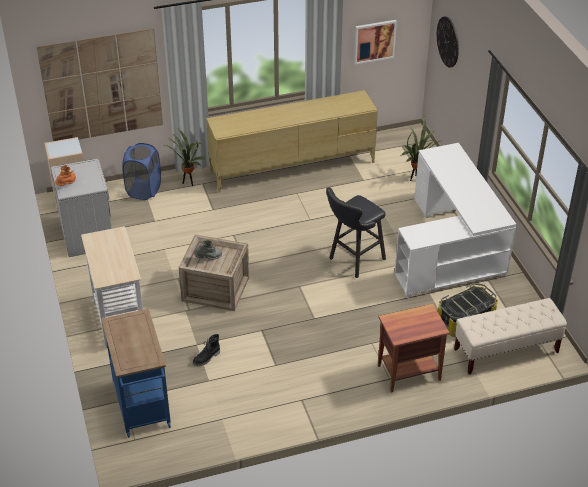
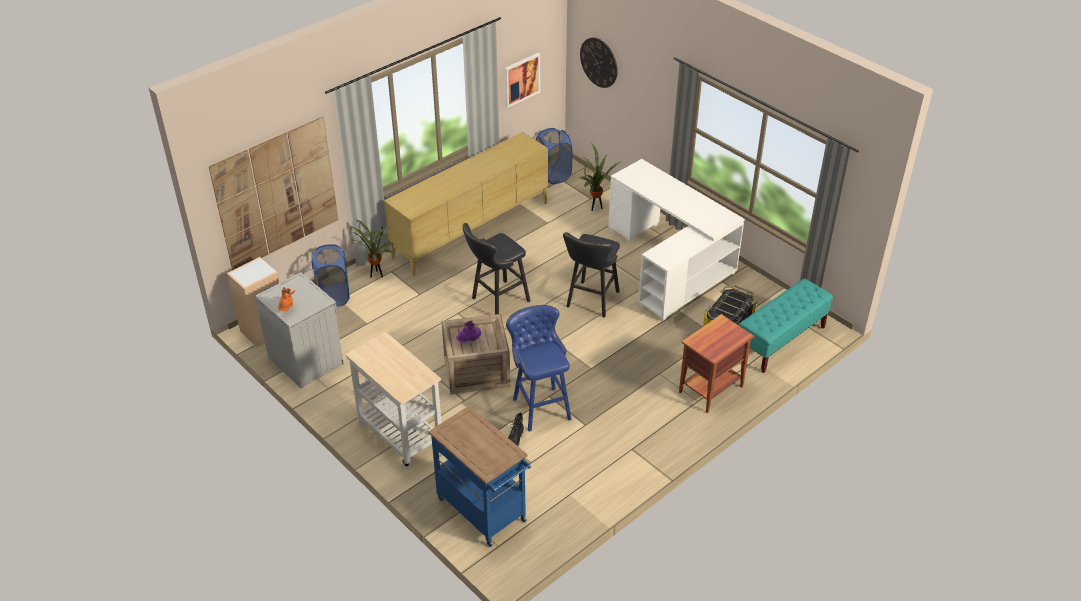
camera: 25 degrees left, 0 degrees up
grey boot [194,240,222,260] -> purple boot [456,321,481,343]
beige bench [454,298,567,375] -> turquoise bench [739,278,833,373]
none -> black stool [463,223,530,314]
none -> blue stool [506,305,572,431]
none -> blue laundry basket [536,128,573,184]

